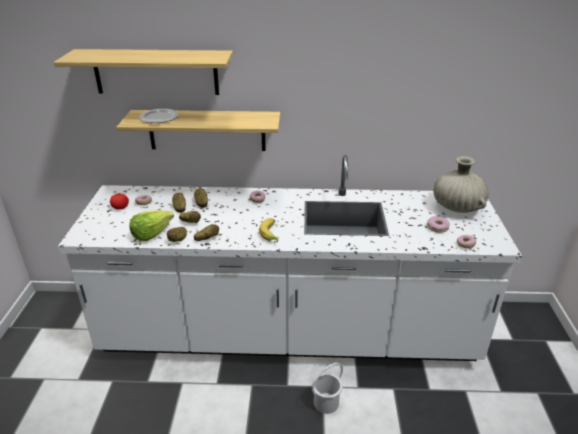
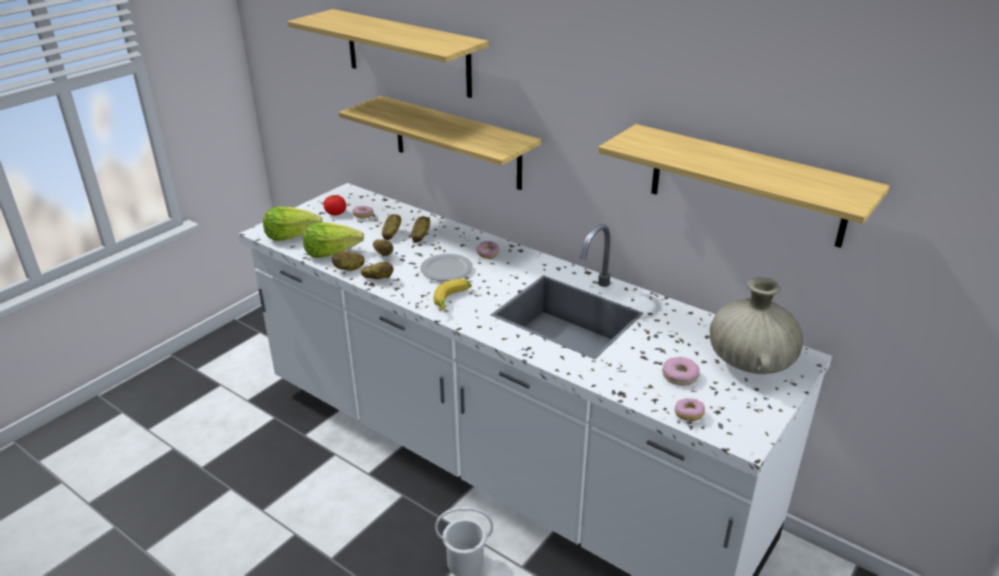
camera: 35 degrees right, 0 degrees up
plate [140,109,179,123] -> plate moved to [420,254,473,281]
none -> lettuce [263,207,323,241]
none -> shelf [598,124,890,248]

